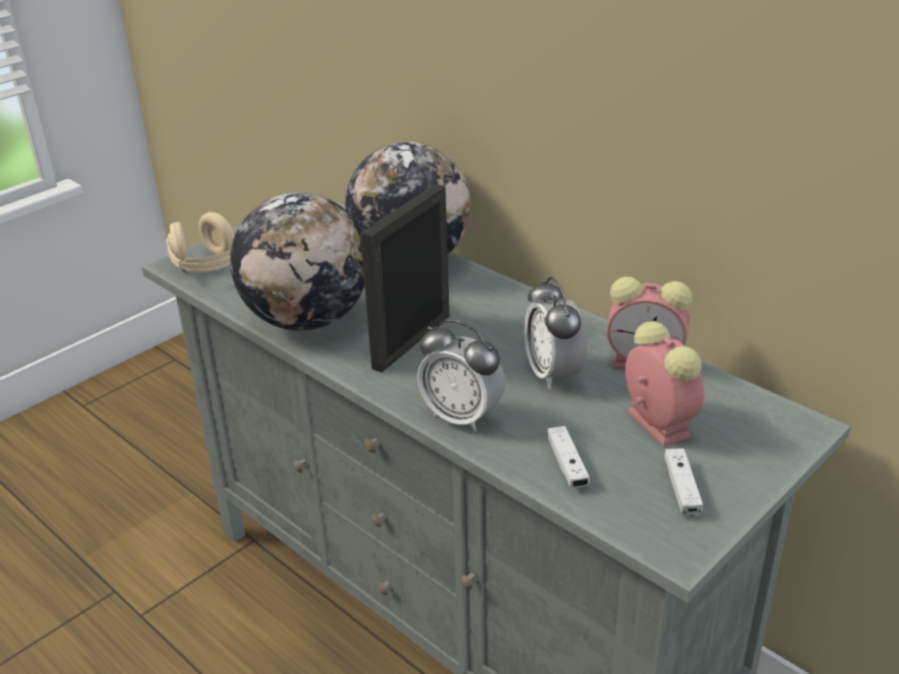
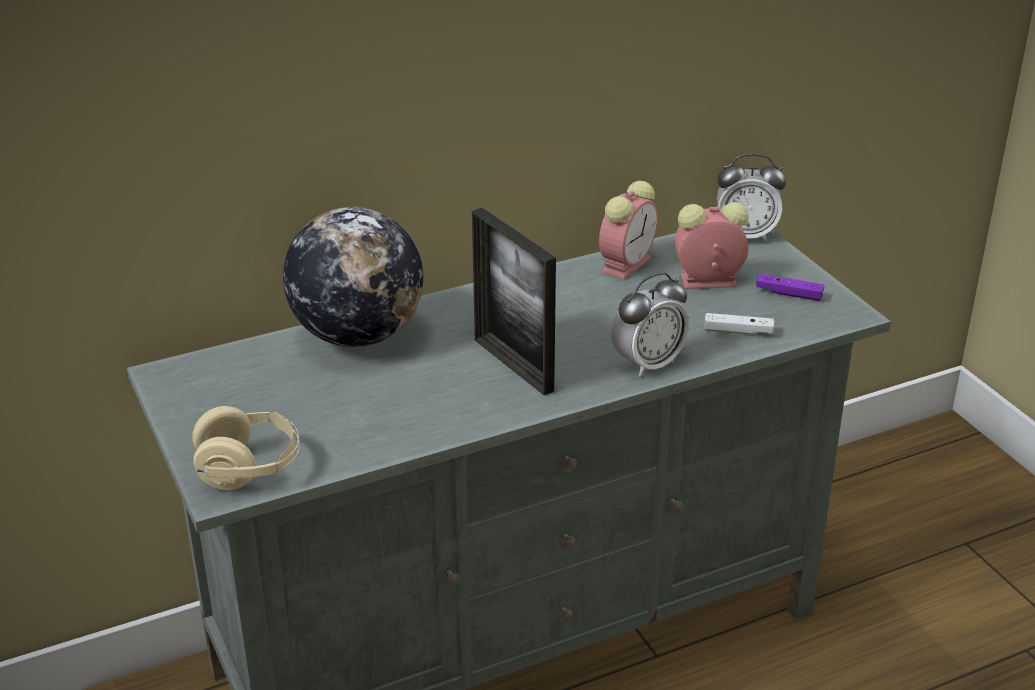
camera: 70 degrees left, 0 degrees up
globe [230,192,365,331] -> none
alarm clock [524,277,587,389] -> alarm clock moved to [717,154,786,241]
white game controller [664,448,703,517] -> purple game controller [756,274,824,301]

